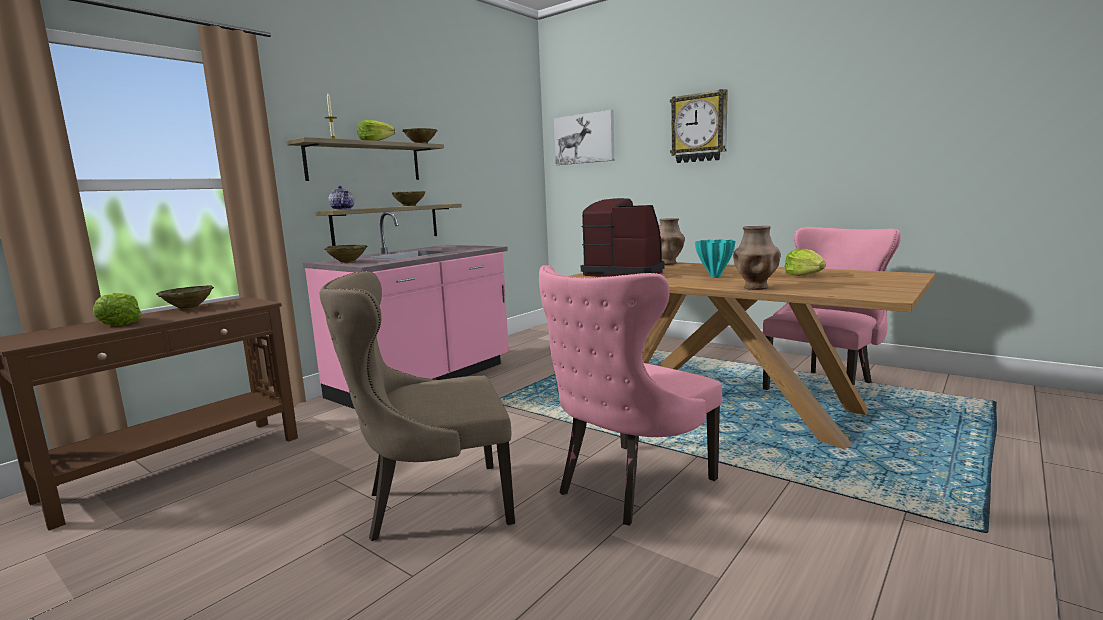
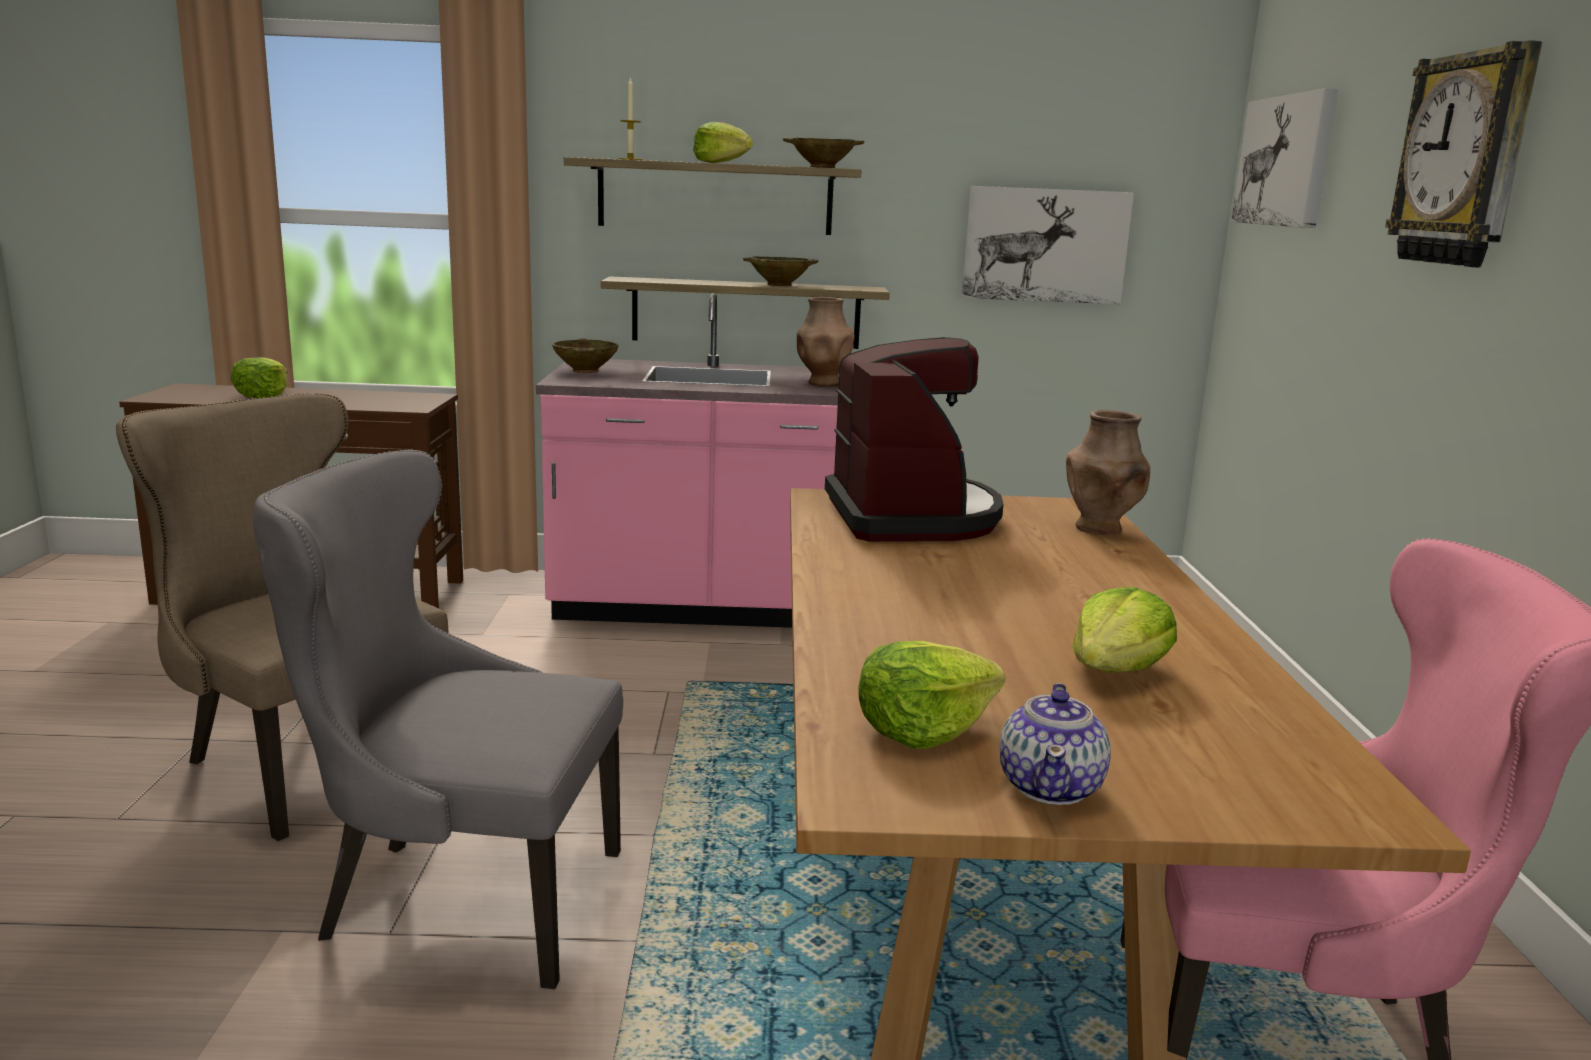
camera: 50 degrees right, 5 degrees up
beige bowl [156,285,214,310] -> none
teapot [329,186,354,210] -> teapot moved to [1000,683,1111,805]
pink chair [539,265,722,526] -> grey chair [253,450,623,989]
turquoise vase [695,239,735,278] -> none
brown vase [733,225,781,290] -> brown vase moved to [797,297,855,386]
none -> lettuce [858,641,1005,749]
none -> picture [962,186,1134,304]

